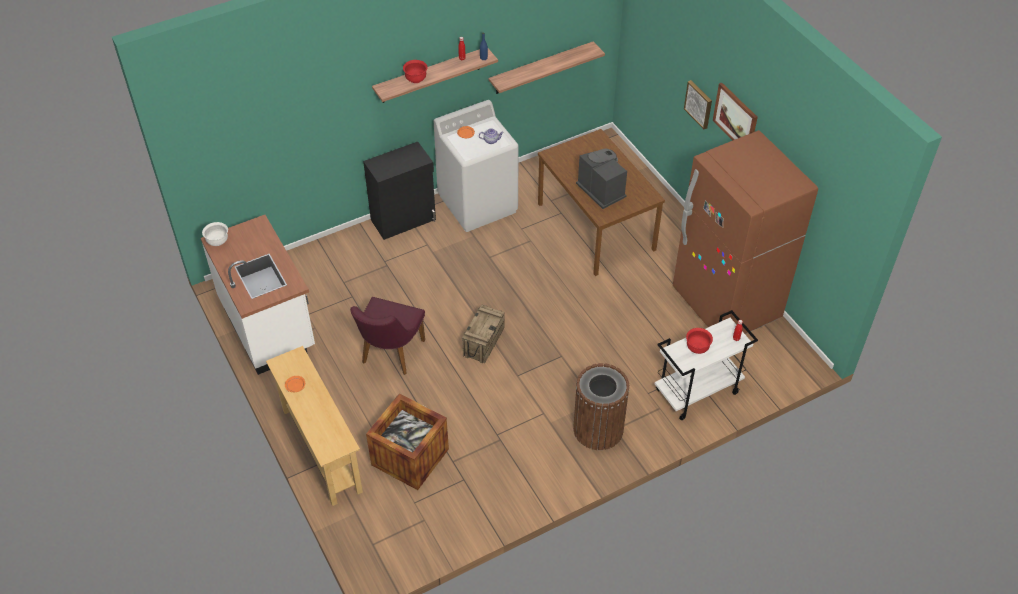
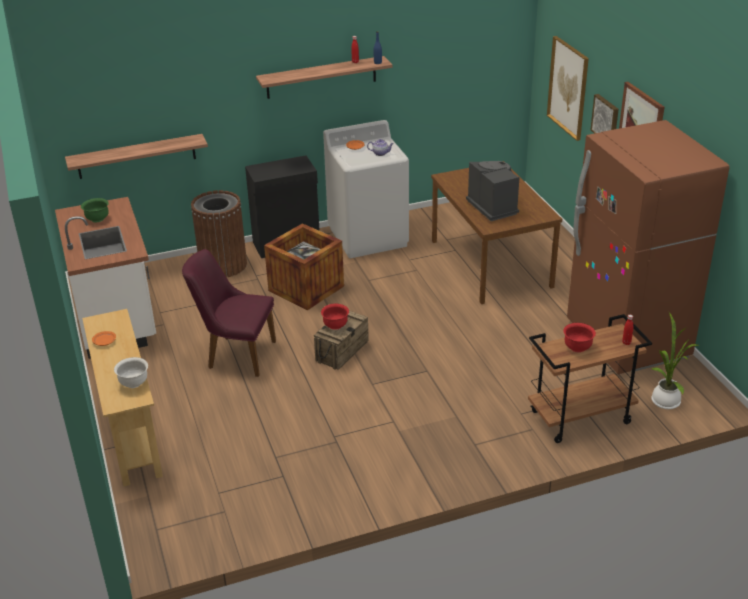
camera: 10 degrees right, 15 degrees down
white bowl [202,222,228,246] -> white bowl moved to [114,357,148,388]
purple chair [350,297,425,375] -> purple chair turned 75 degrees clockwise [182,249,276,377]
crate [366,393,449,490] -> crate moved to [264,223,344,310]
red bowl [403,60,428,83] -> red bowl moved to [321,304,349,330]
shelf [488,41,605,94] -> shelf moved to [65,134,208,179]
brown trash can [573,363,629,450] -> brown trash can moved to [191,190,247,277]
white cart [655,310,758,420] -> brown cart [528,314,652,443]
none -> green bowl [81,198,109,222]
none -> picture [547,36,589,141]
none -> potted plant [651,312,698,409]

